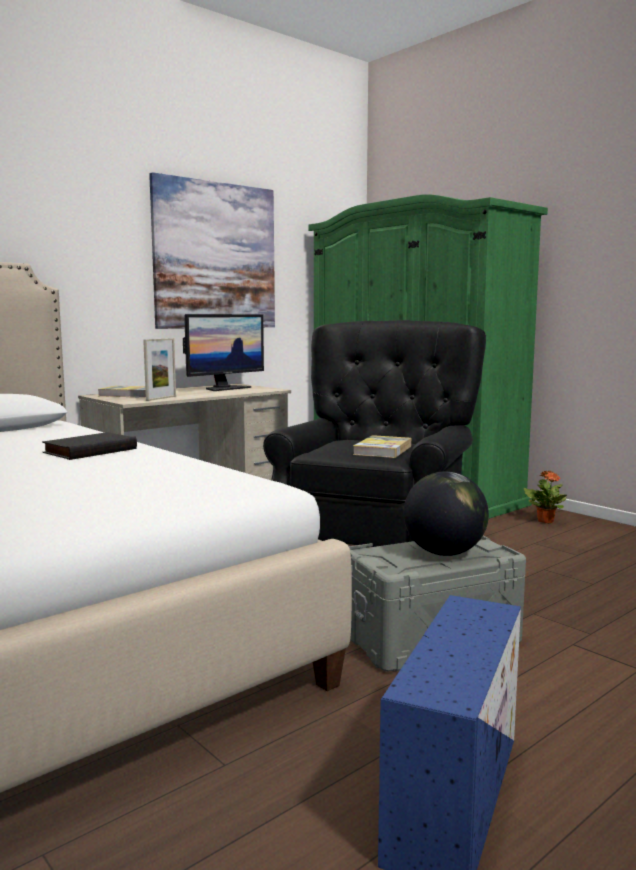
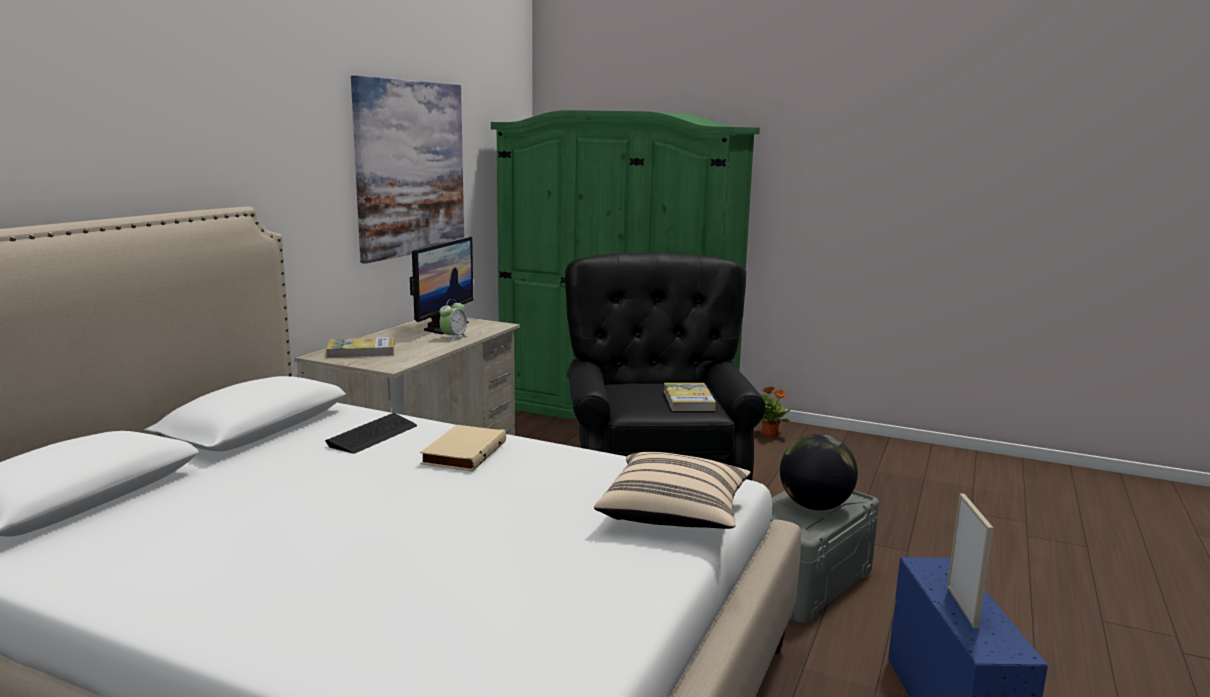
camera: 25 degrees left, 5 degrees up
black book [42,432,137,460] -> beige book [420,425,506,472]
picture frame [143,338,176,401] -> picture frame moved to [947,494,993,628]
none -> keyboard [325,413,417,454]
none -> alarm clock [440,299,468,342]
none -> beige pillow [594,452,750,529]

